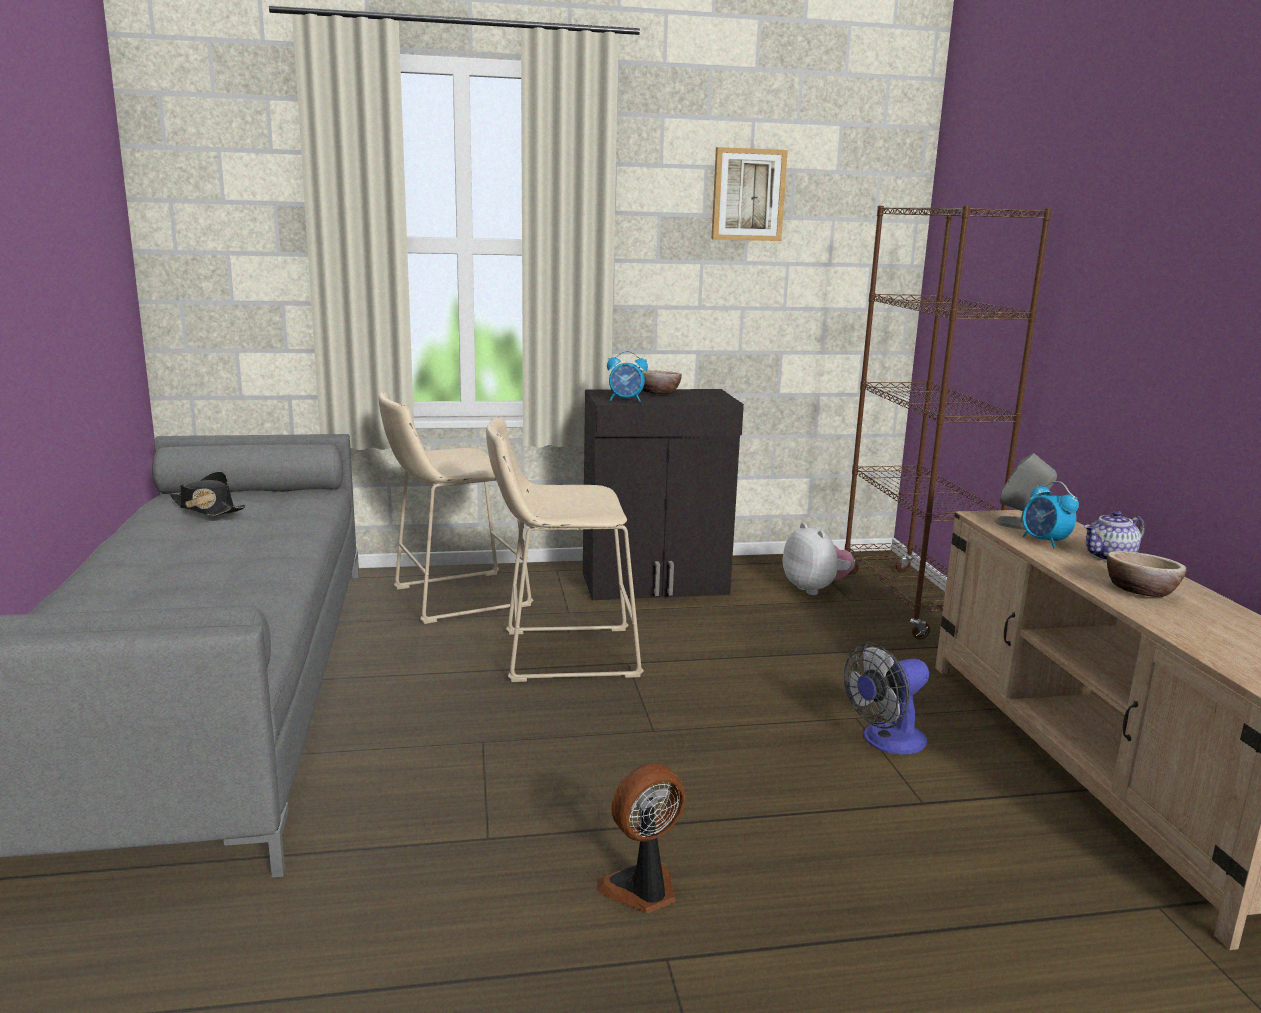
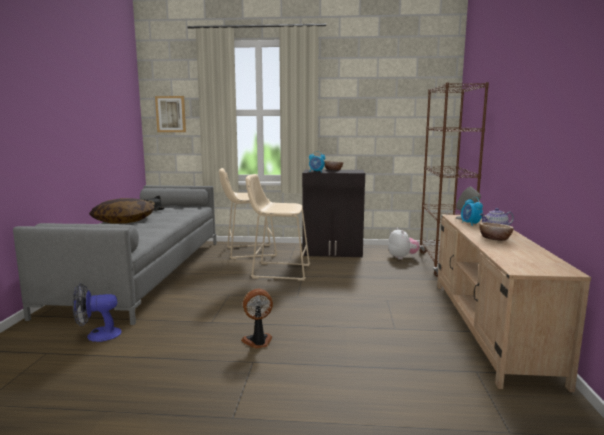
camera: 15 degrees right, 5 degrees down
picture [711,147,788,241] -> picture moved to [155,96,186,132]
fan [844,643,929,755] -> fan moved to [72,283,122,342]
none -> pillow [89,198,155,223]

